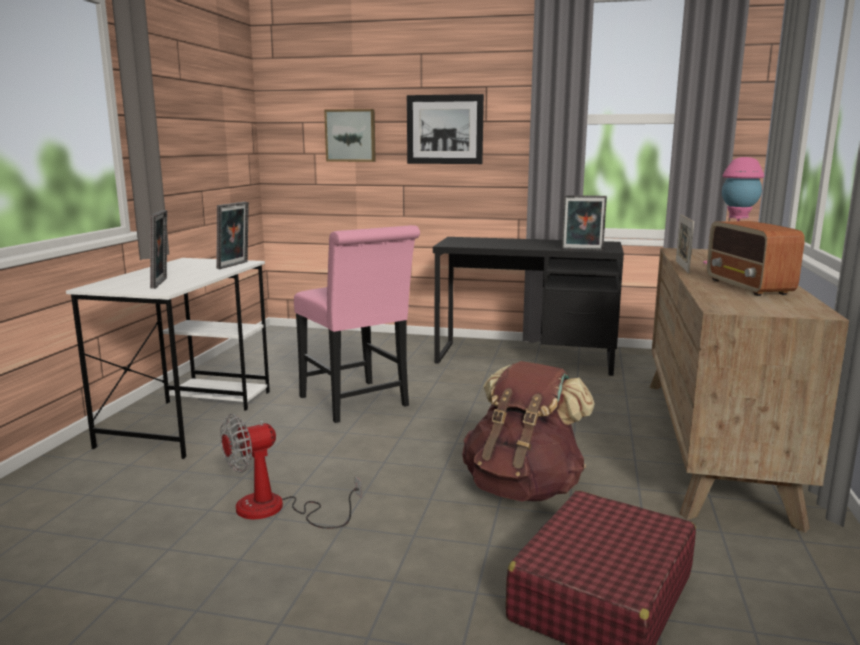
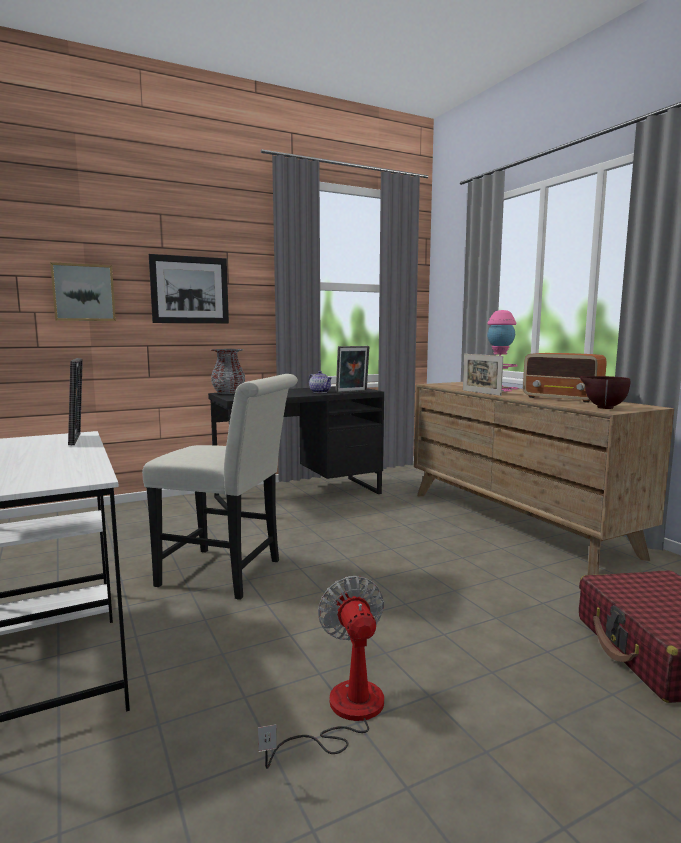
camera: 40 degrees left, 5 degrees down
picture frame [150,210,167,289] -> none
fan [220,414,362,529] -> fan turned 150 degrees clockwise [258,576,384,769]
pink chair [294,225,420,423] -> white chair [142,374,298,600]
brown backpack [462,361,595,502] -> none
none -> grey vase [211,349,245,394]
none -> teapot [309,371,332,393]
none -> brown bowl [580,376,630,409]

